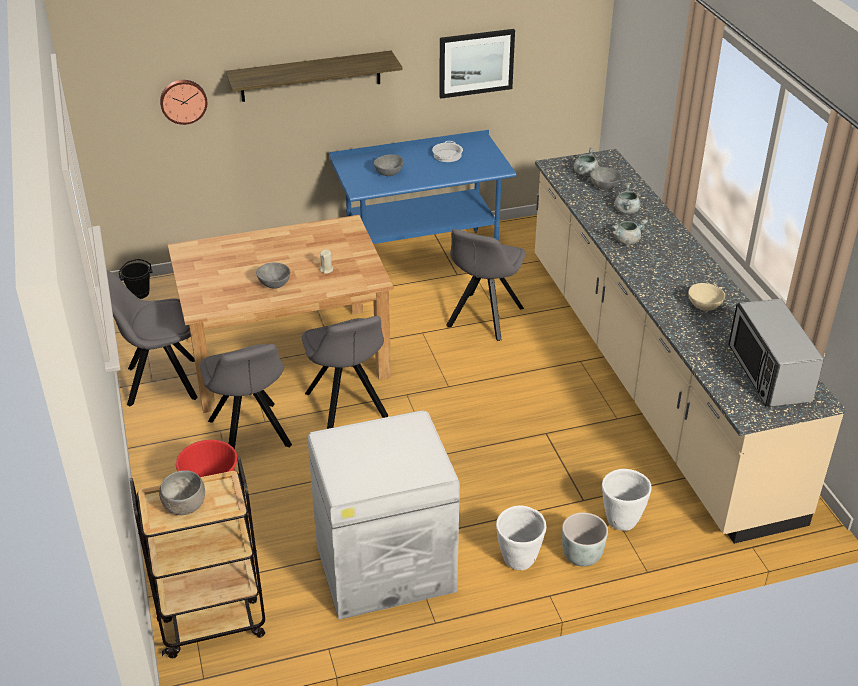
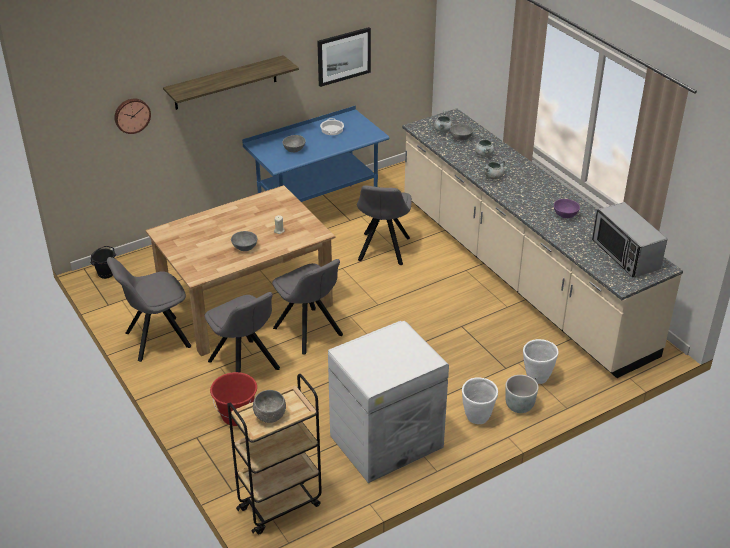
camera: 15 degrees left, 0 degrees up
beige bowl [688,283,725,311] -> purple bowl [554,199,580,218]

